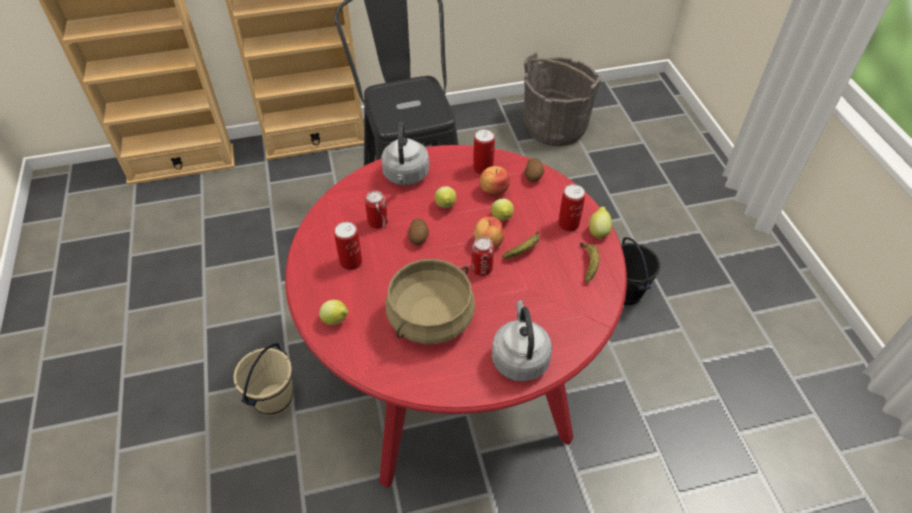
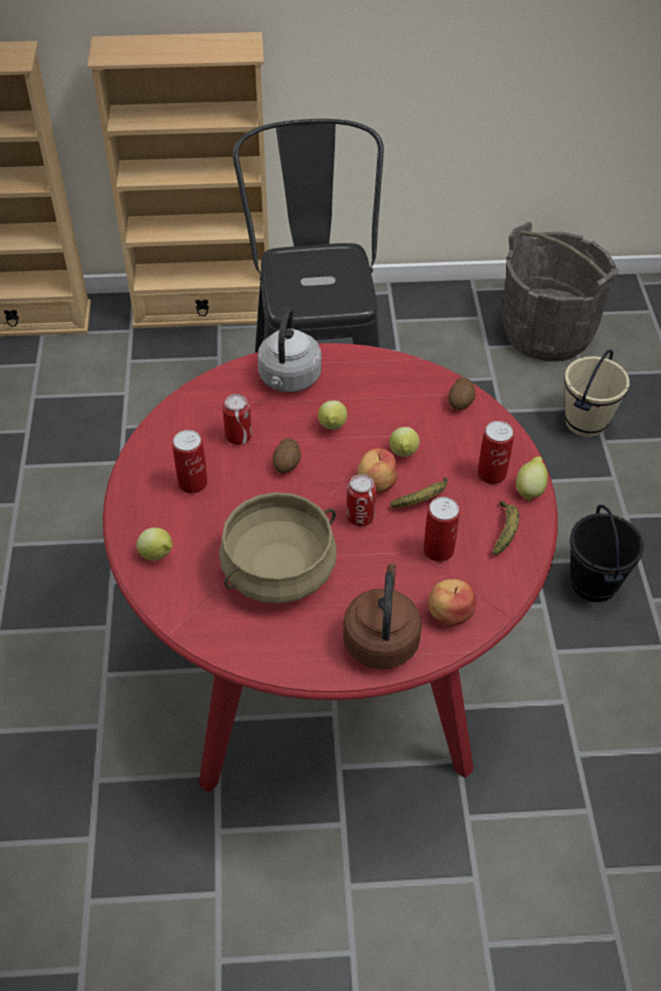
camera: 10 degrees right, 0 degrees up
beige bucket [233,343,293,416] -> beige bucket moved to [564,350,630,437]
can [473,129,495,175] -> can moved to [424,497,460,562]
apple [480,166,510,196] -> apple moved to [428,579,477,626]
grey kettle [492,300,552,382] -> brown kettle [343,564,422,669]

